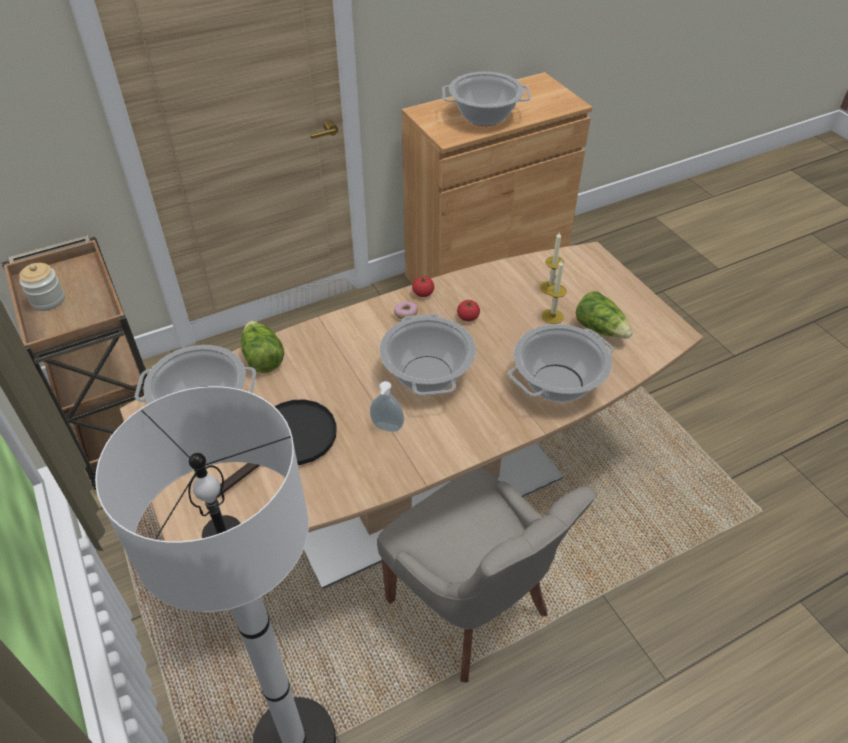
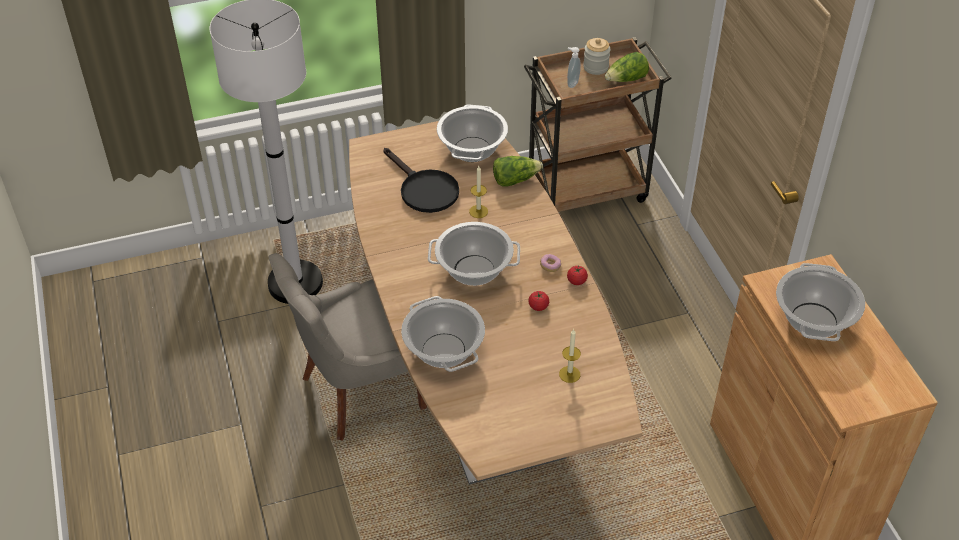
camera: 100 degrees right, 0 degrees up
soap dispenser [370,381,404,432] -> soap dispenser moved to [567,47,581,88]
candle [542,260,567,324] -> candle moved to [469,166,488,218]
lettuce [576,291,633,338] -> lettuce moved to [605,52,649,82]

